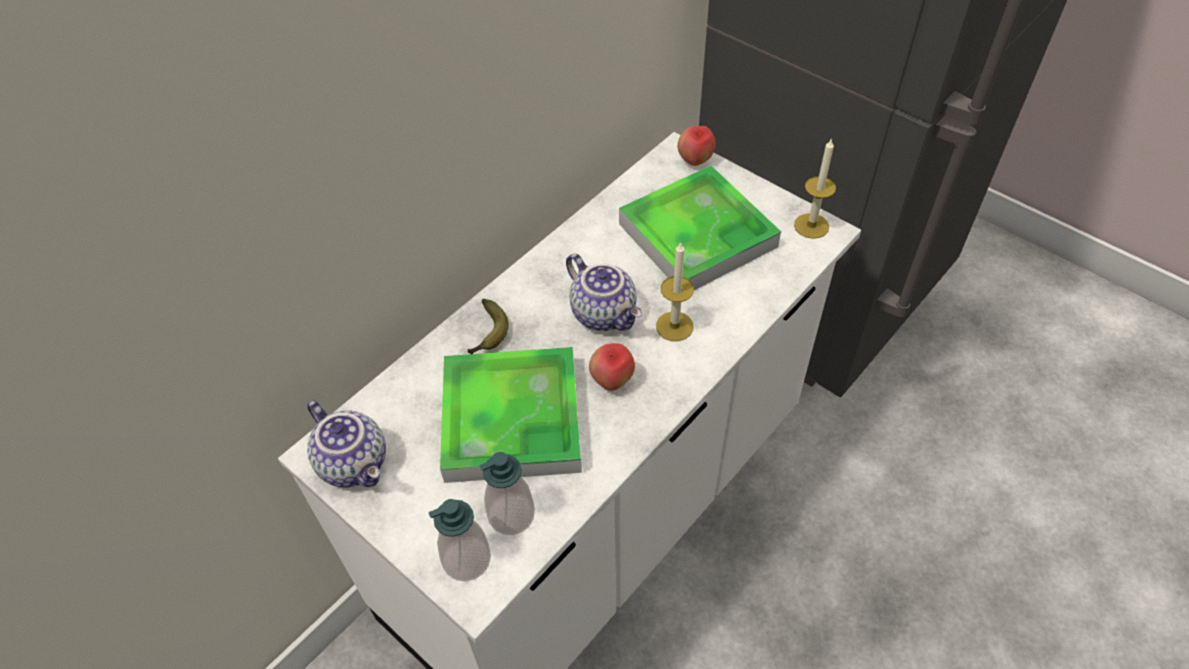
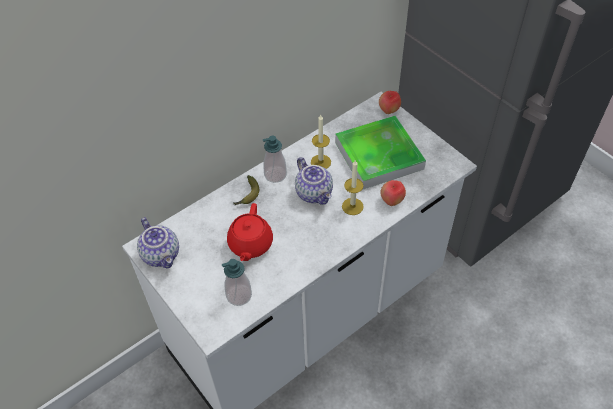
camera: 10 degrees right, 0 degrees up
soap dispenser [429,499,491,581] -> soap dispenser moved to [263,136,287,183]
tray [440,347,582,483] -> red teapot [227,203,273,261]
apple [589,343,635,391] -> apple moved to [380,180,406,206]
candle [794,138,836,239] -> candle moved to [311,115,331,169]

